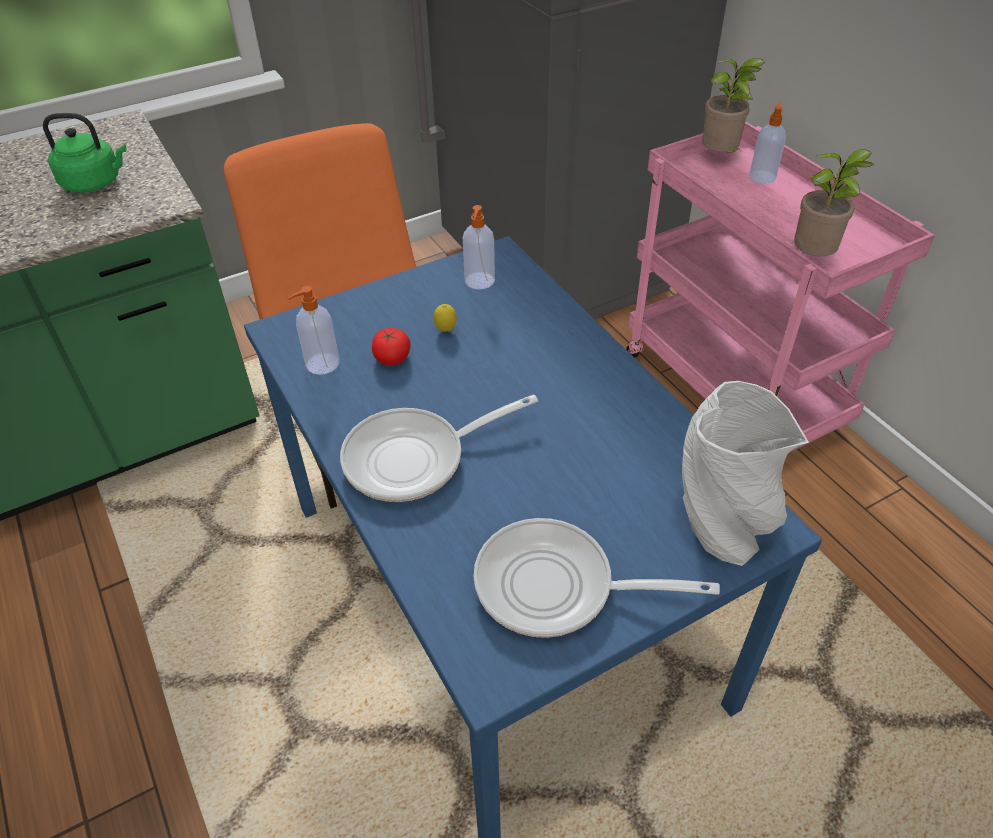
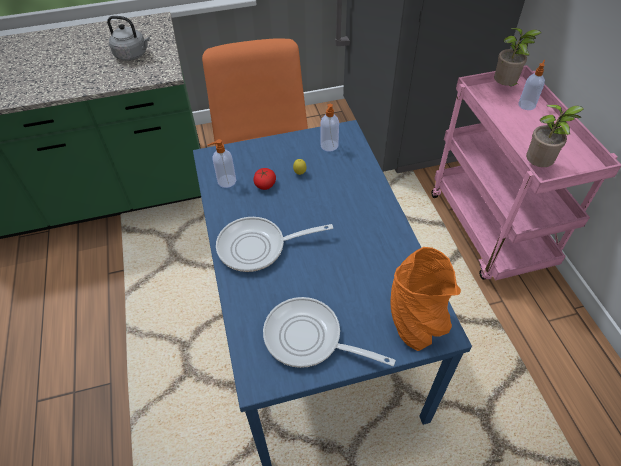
camera: 15 degrees right, 5 degrees up
green kettle [43,113,127,193] -> grey kettle [107,16,150,61]
grey vase [682,381,809,566] -> orange vase [391,247,461,351]

